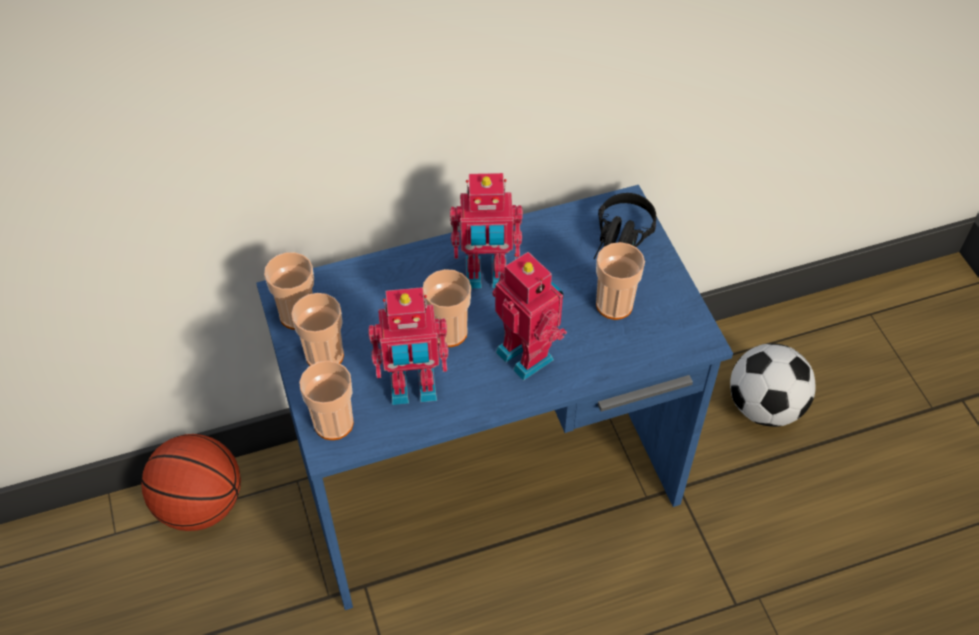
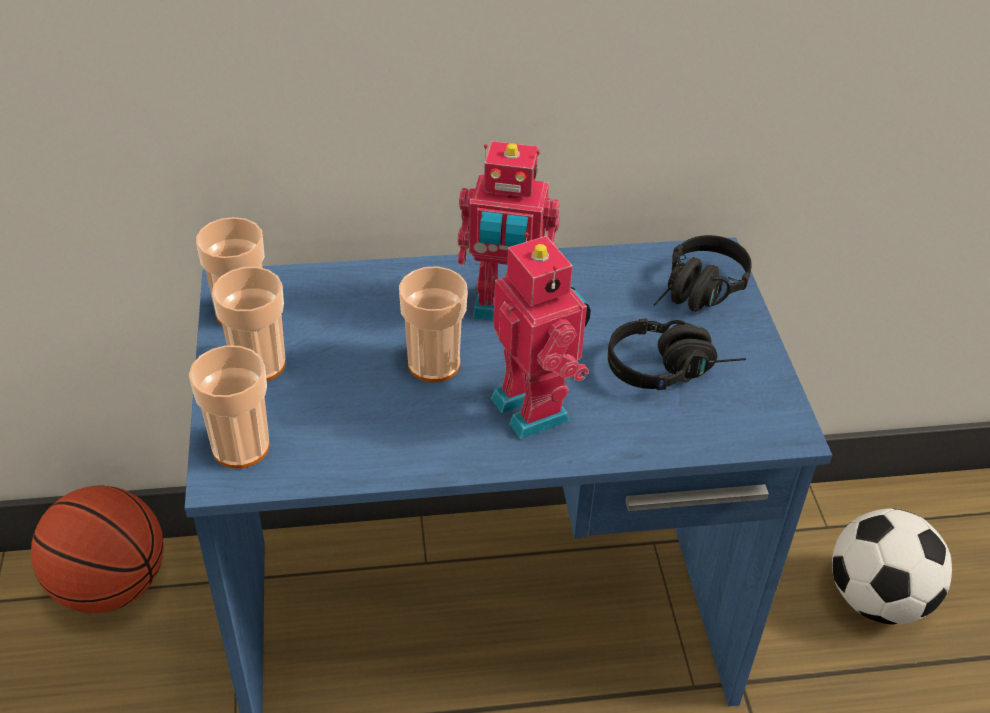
camera: 10 degrees right, 10 degrees down
toy robot [368,287,449,405] -> none
cup [596,242,645,320] -> black headphones [608,319,746,390]

